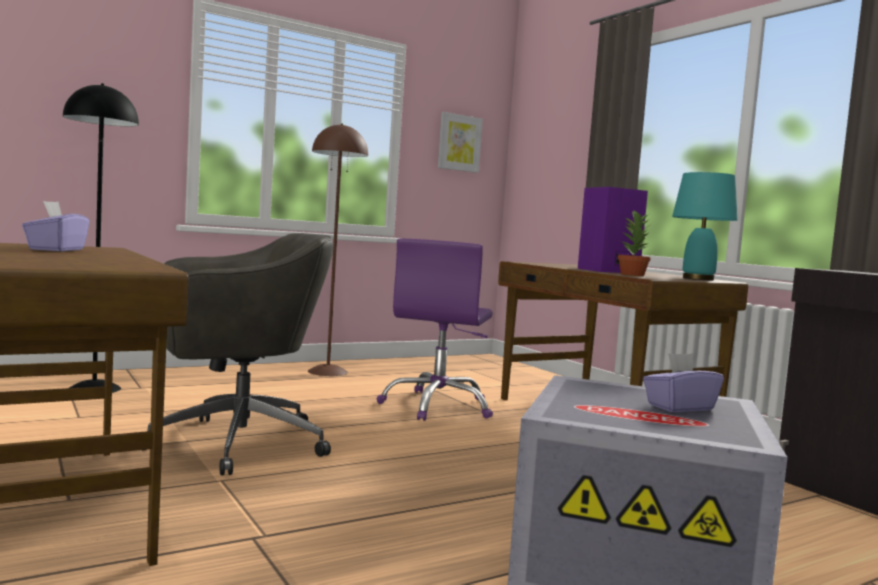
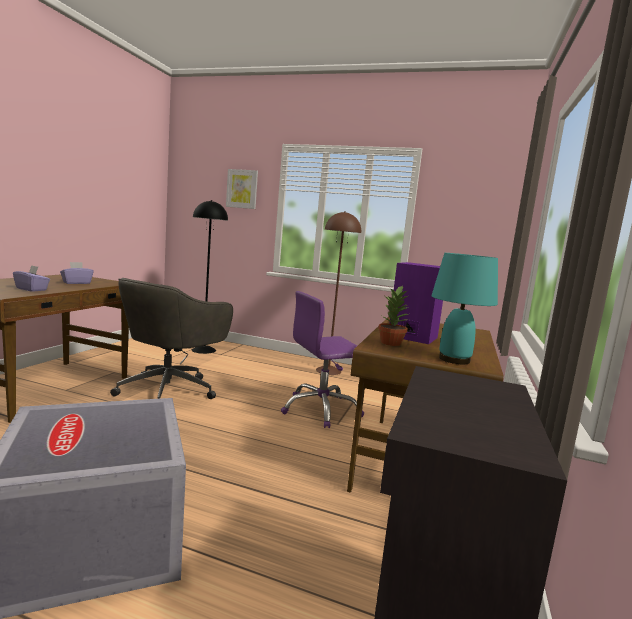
camera: 50 degrees right, 5 degrees up
grey office chair [146,233,334,476] -> grey office chair turned 90 degrees clockwise [110,278,233,399]
picture [438,112,483,173] -> picture moved to [226,169,258,209]
purple tissue box [643,353,724,412] -> purple tissue box moved to [13,265,50,292]

